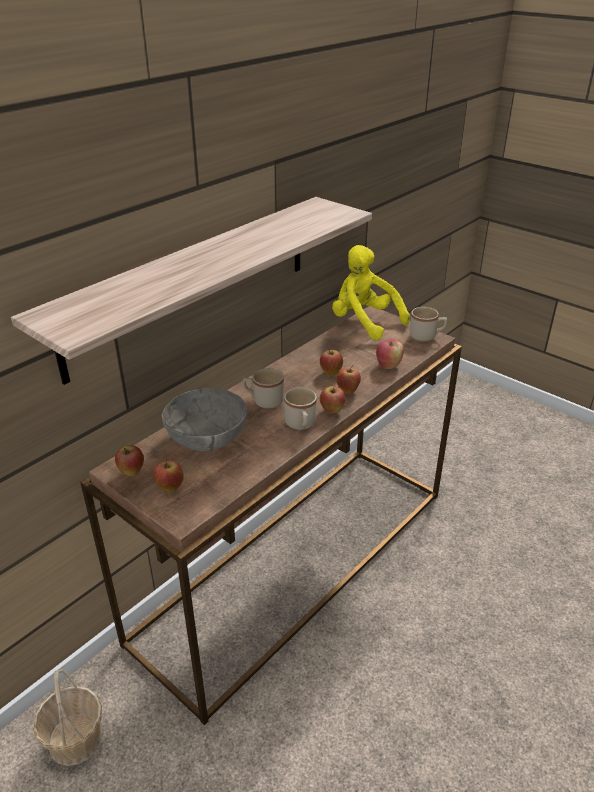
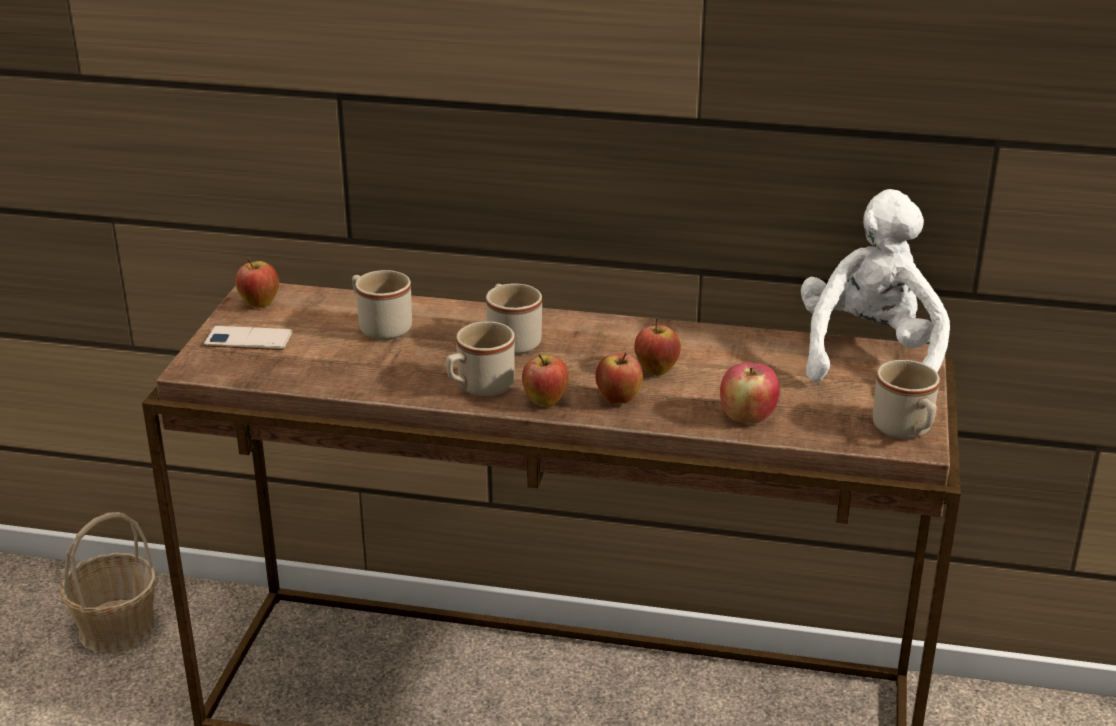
camera: 60 degrees right, 5 degrees down
shelf [11,197,372,385] -> none
apple [154,458,184,493] -> phone [203,326,293,350]
grey bowl [162,388,247,451] -> beige mug [352,270,412,340]
yellow plush toy [332,245,410,340] -> white plush toy [801,189,950,382]

